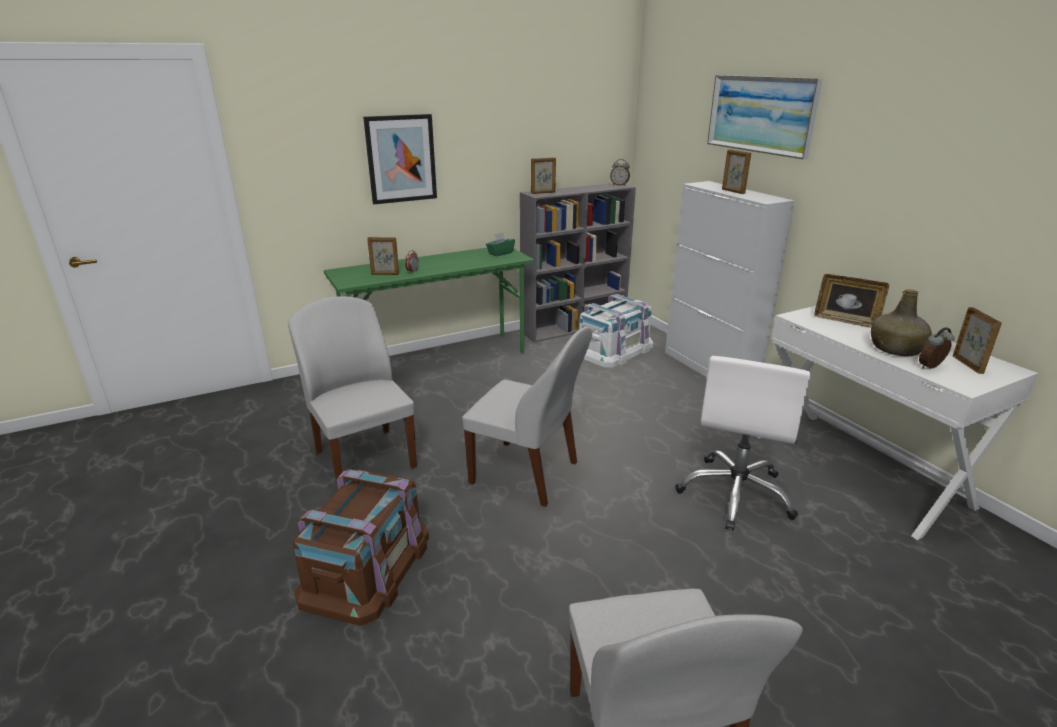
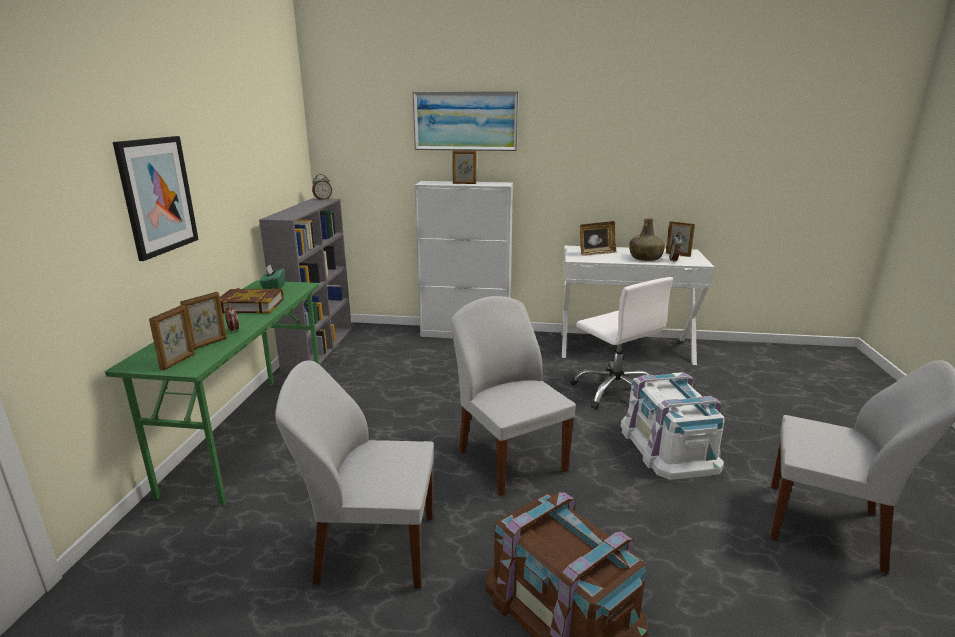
camera: 55 degrees left, 5 degrees down
white chair [462,327,592,507] -> white chair turned 90 degrees counterclockwise [451,296,576,496]
picture frame [531,158,556,194] -> picture frame moved to [149,305,195,371]
white storage box [579,294,653,367] -> white storage box moved to [621,372,725,480]
none -> book [220,288,284,314]

